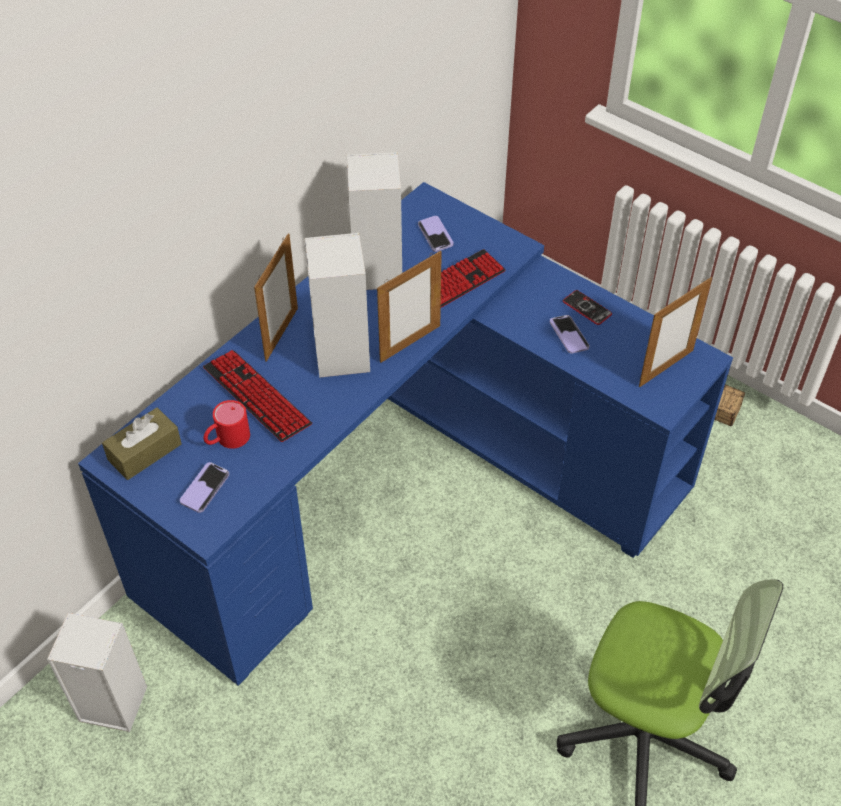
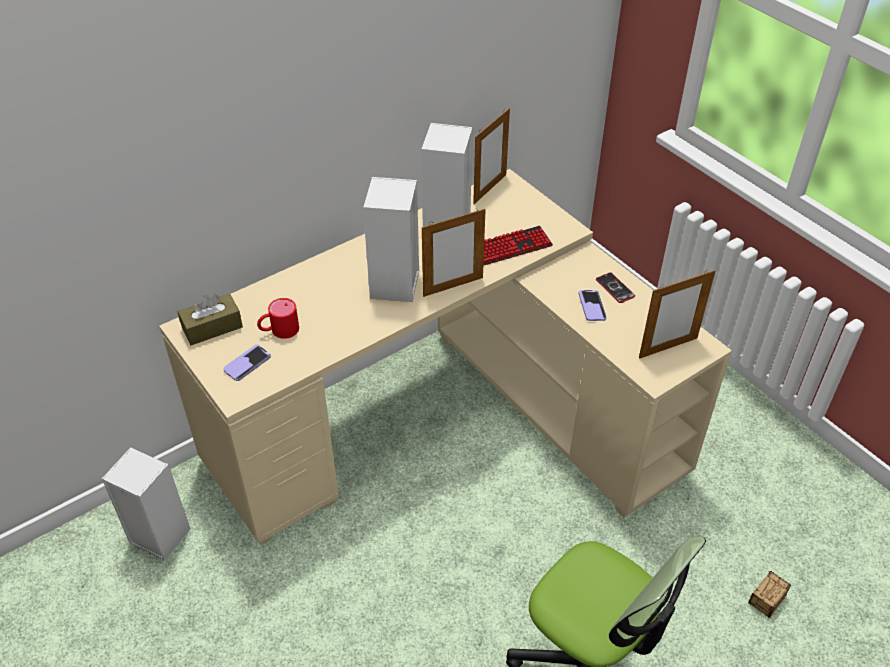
camera: 15 degrees right, 5 degrees down
blue desk [78,182,733,686] -> beige desk [159,169,732,545]
keyboard [203,350,312,442] -> none
picture frame [254,233,298,362] -> picture frame moved to [473,108,510,204]
phone [418,216,454,252] -> none
storage box [714,385,745,427] -> storage box moved to [748,571,791,619]

